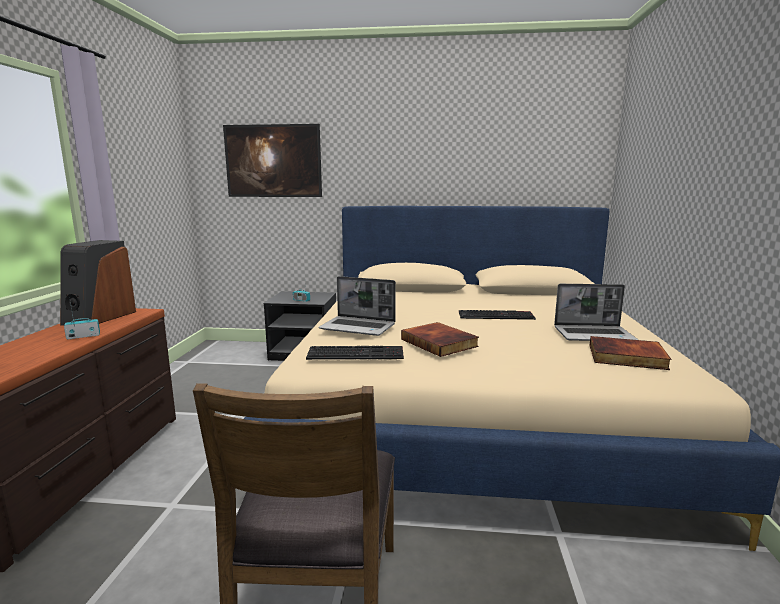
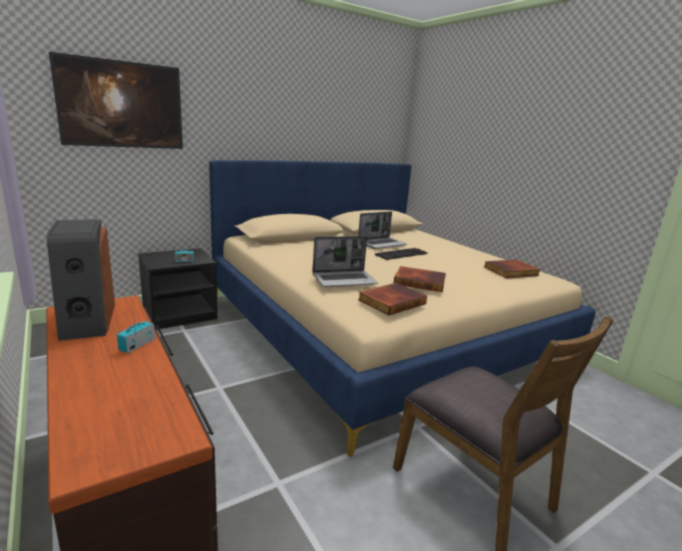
camera: 40 degrees left, 5 degrees up
keyboard [306,346,404,360] -> book [358,283,427,316]
laptop [554,284,638,341] -> laptop moved to [358,211,407,249]

